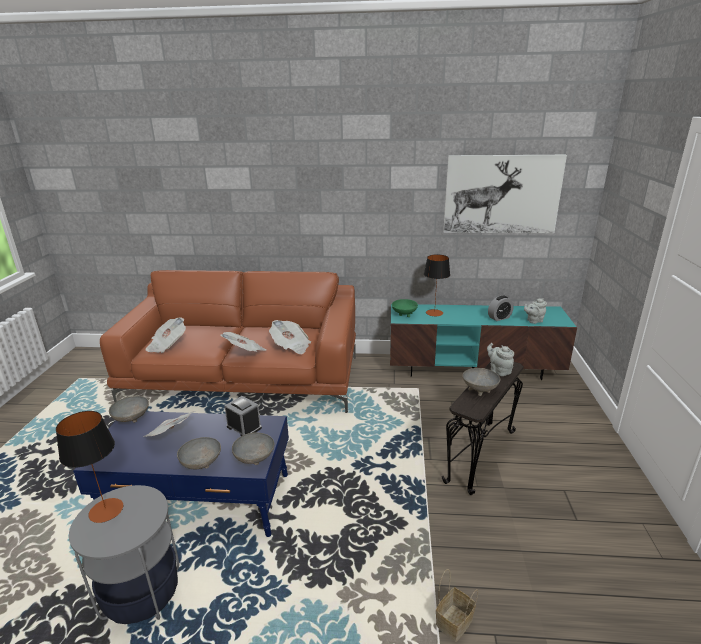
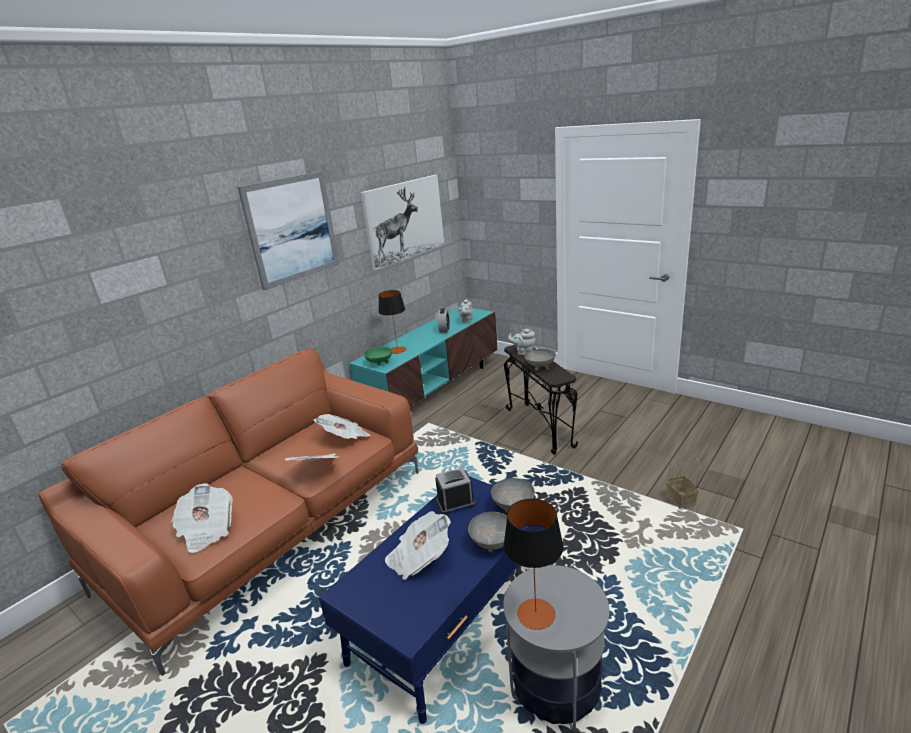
camera: 55 degrees left, 0 degrees up
grey bowl [109,396,149,423] -> none
none -> picture [238,171,340,291]

